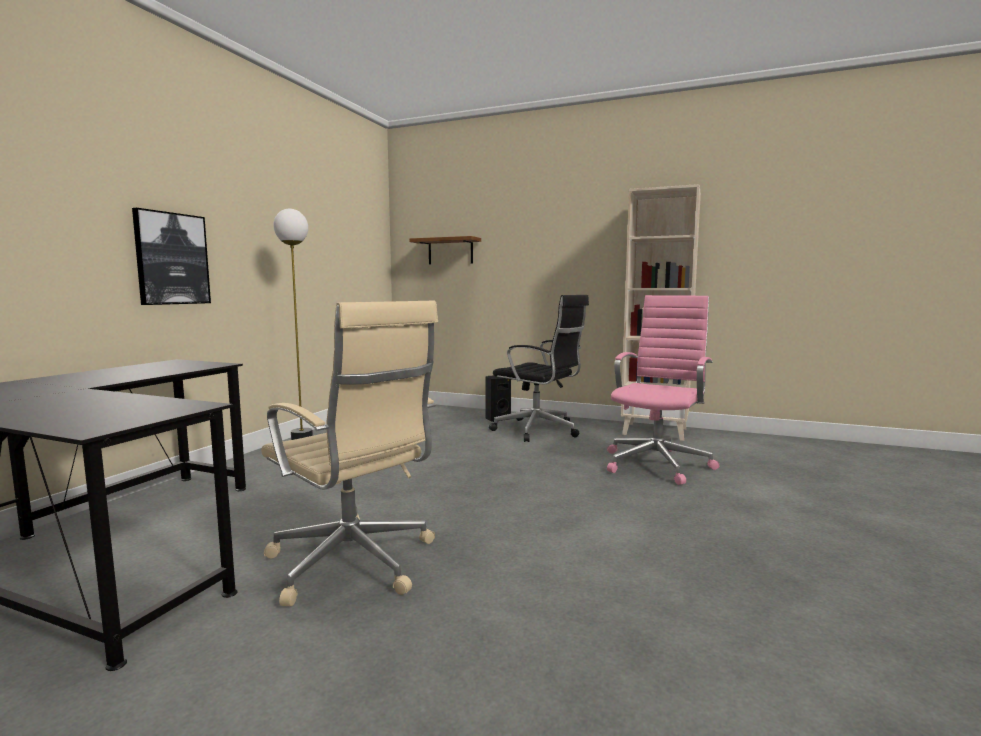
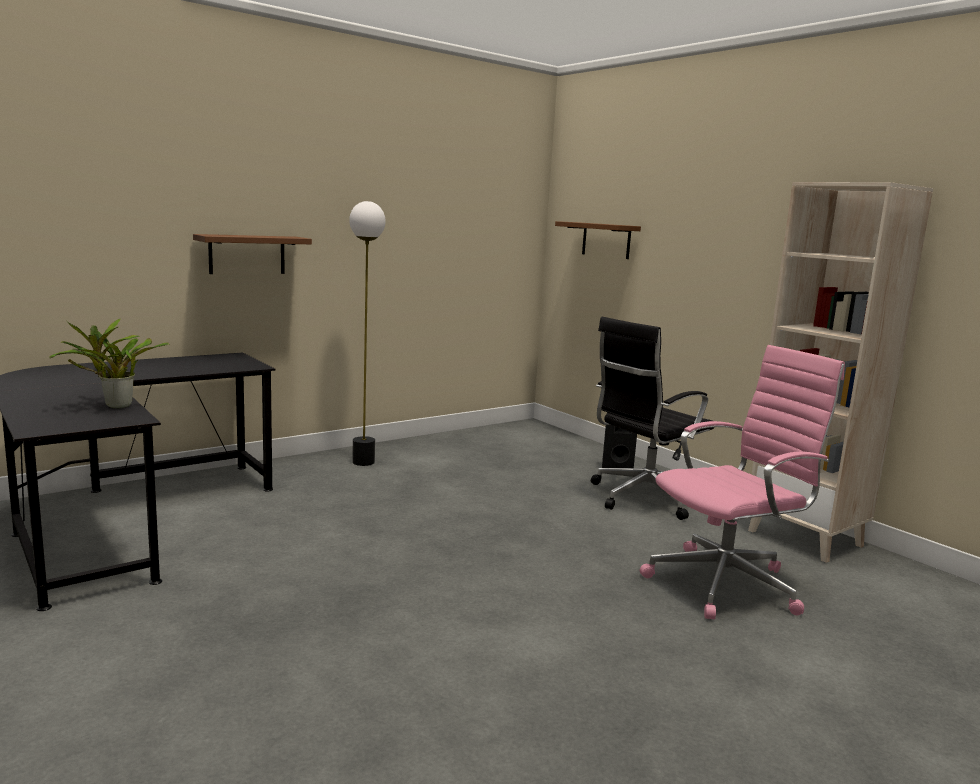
camera: 30 degrees right, 5 degrees up
picture [132,208,211,305] -> brown shelf [193,234,312,274]
beige office chair [261,301,438,606] -> none
black office chair [489,295,589,442] -> black office chair turned 75 degrees clockwise [591,317,715,520]
none -> potted plant [49,319,169,409]

